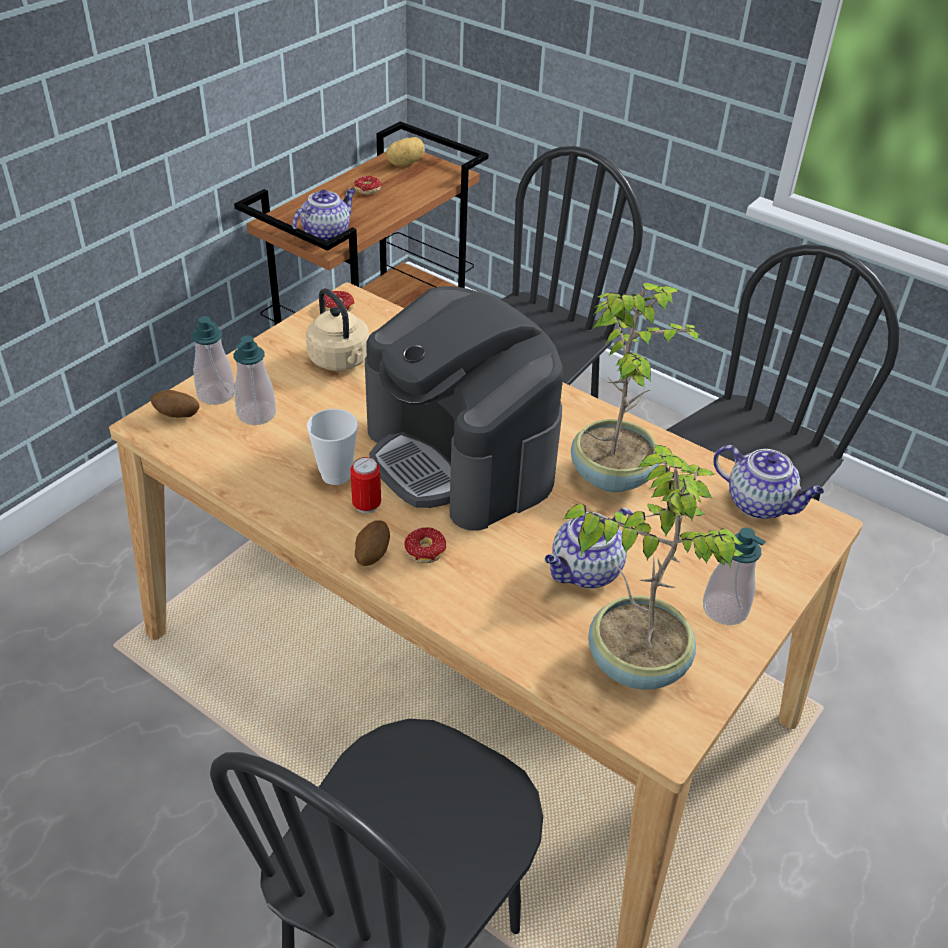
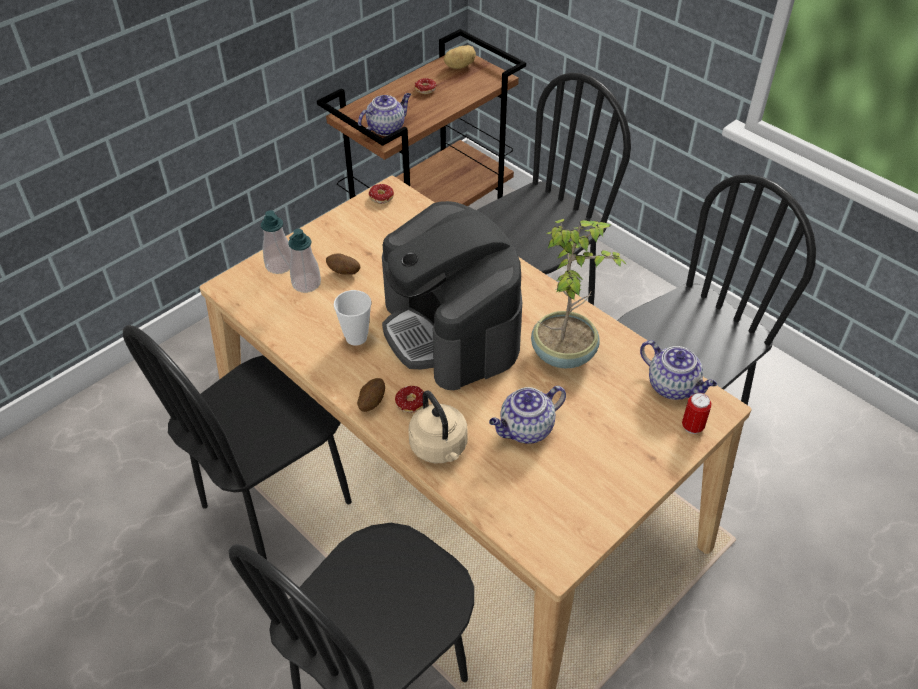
camera: 10 degrees right, 5 degrees up
potato [151,390,200,418] -> potato moved to [326,253,360,275]
beige kettle [306,288,370,371] -> beige kettle moved to [409,391,468,463]
can [350,457,381,513] -> can moved to [682,393,712,434]
potted plant [564,444,744,689] -> none
soap dispenser [703,528,766,625] -> none
none -> black chair [123,325,352,560]

